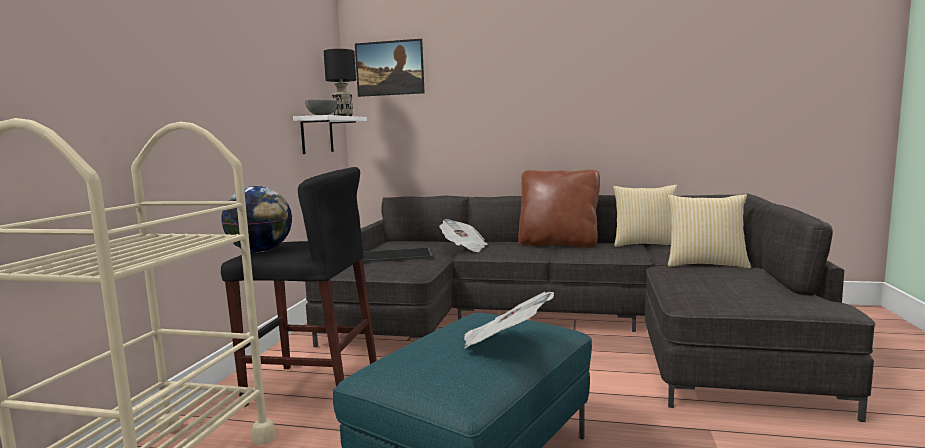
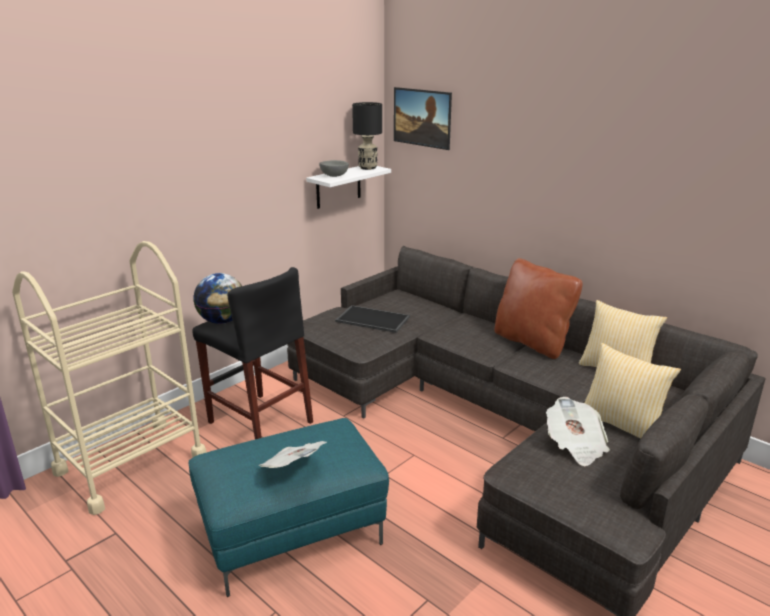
camera: 30 degrees right, 15 degrees up
newspaper [439,219,488,252] -> newspaper moved to [546,397,610,466]

